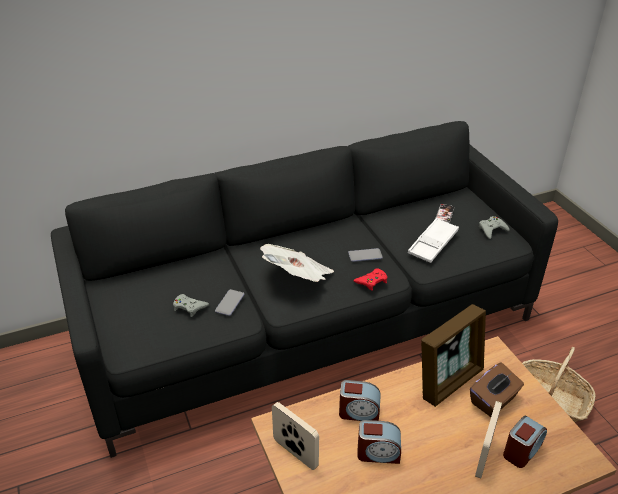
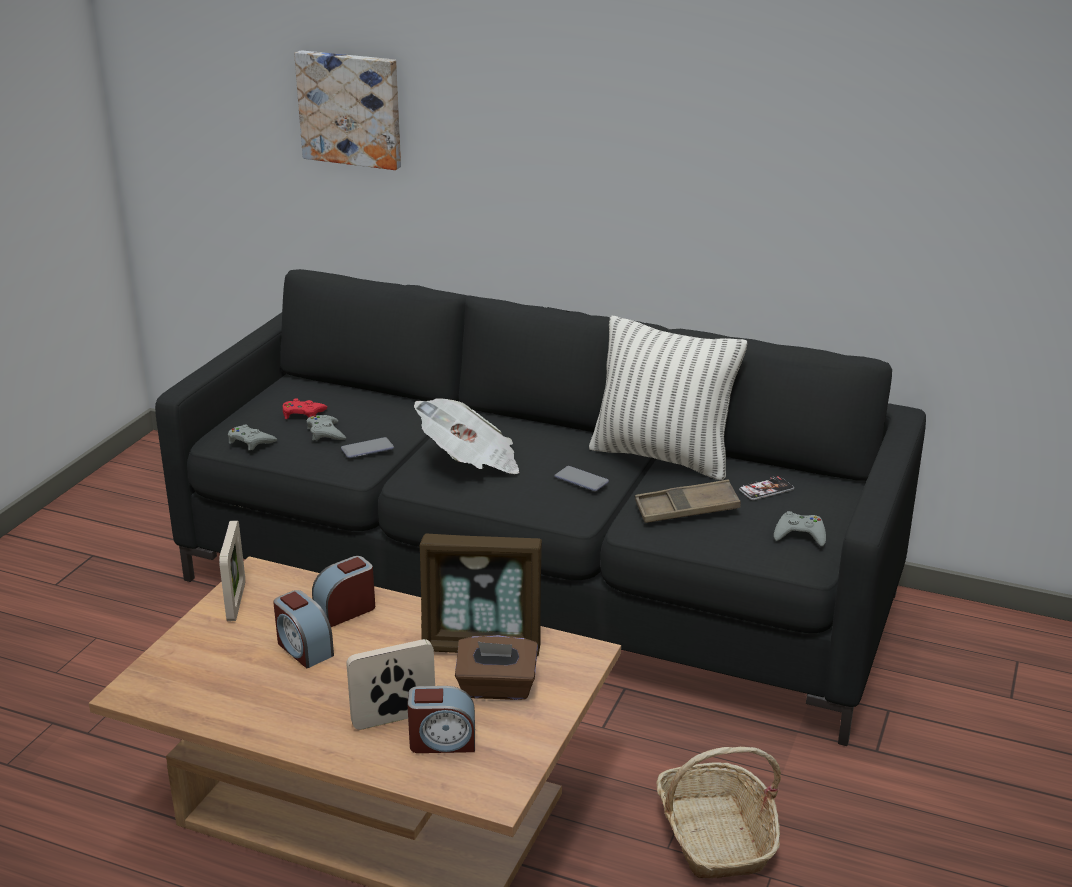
camera: 45 degrees right, 10 degrees down
alarm clock [339,380,381,421] -> alarm clock turned 90 degrees clockwise [312,556,375,627]
red game controller [353,268,388,291] -> red game controller moved to [283,398,327,419]
white tray [408,218,459,263] -> brown tray [635,480,741,523]
none -> grey game controller [228,424,277,451]
none -> picture [294,50,401,170]
none -> pillow [589,315,747,480]

